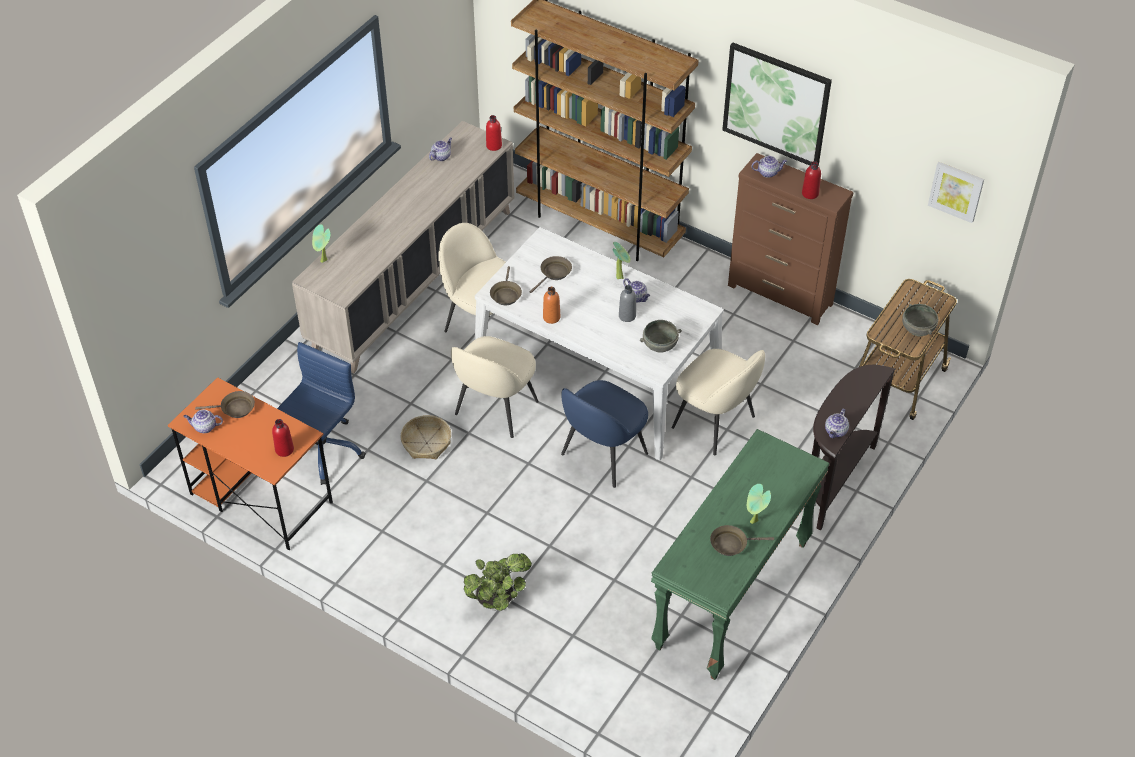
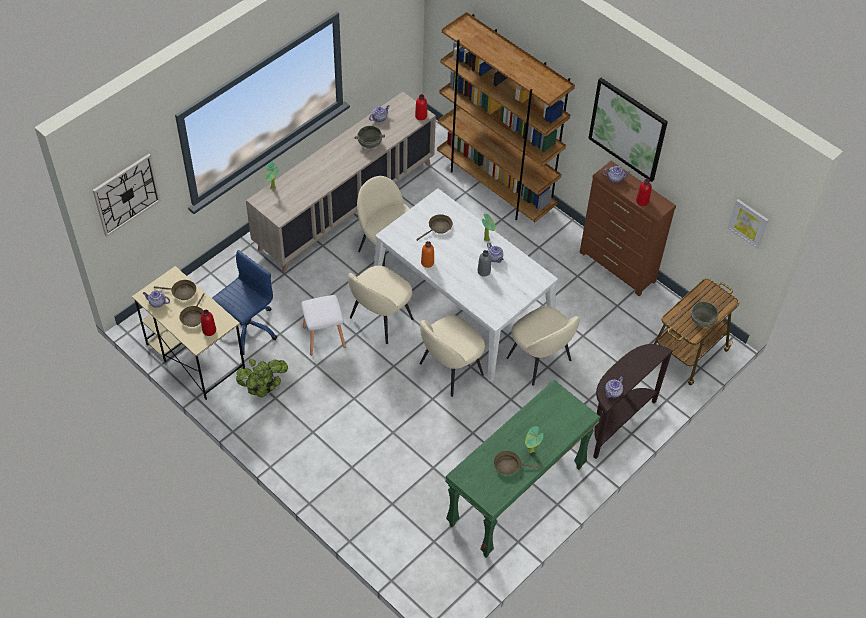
camera: 10 degrees right, 5 degrees up
orange desk [168,377,333,550] -> beige desk [132,266,245,400]
basket [401,415,451,459] -> white stool [301,295,346,355]
potted plant [464,553,532,611] -> potted plant moved to [236,359,288,397]
brown frying pan [490,266,522,305] -> brown frying pan moved to [179,293,205,327]
blue chair [561,380,648,488] -> beige chair [420,315,485,397]
grey bowl [640,320,682,353] -> grey bowl moved to [355,126,385,149]
none -> wall clock [93,154,161,237]

